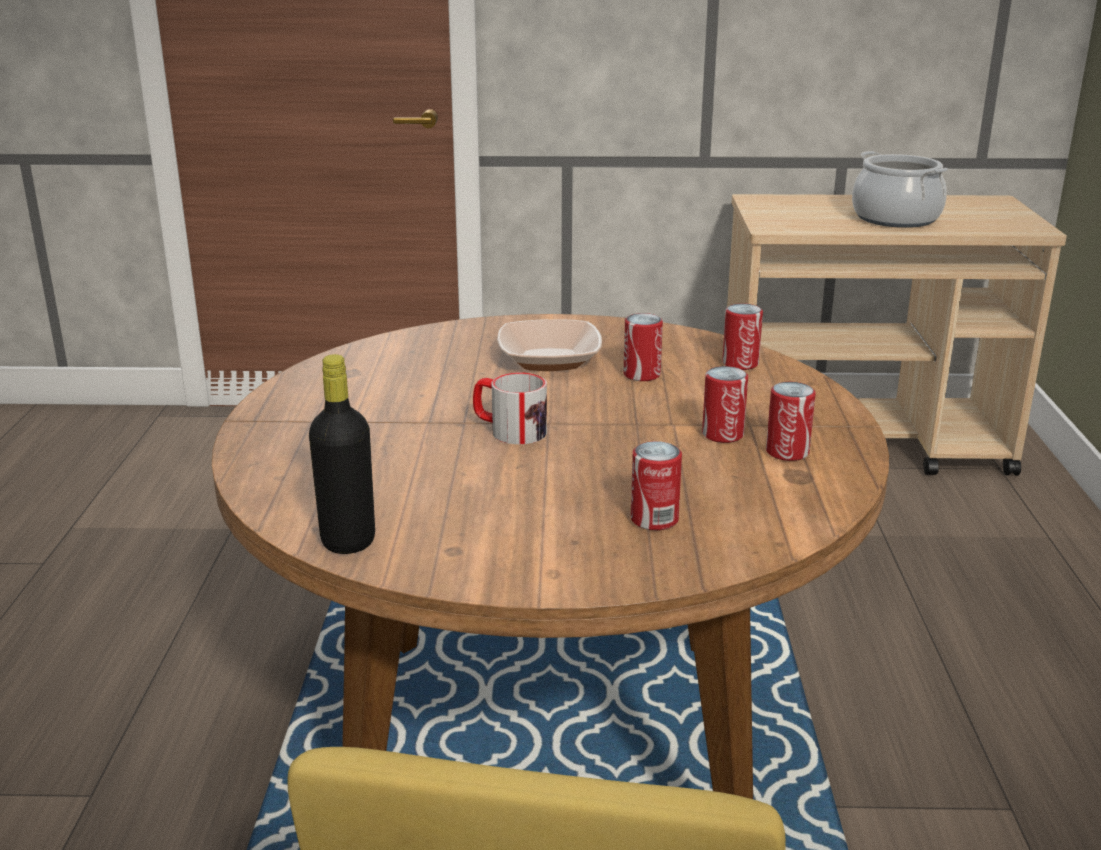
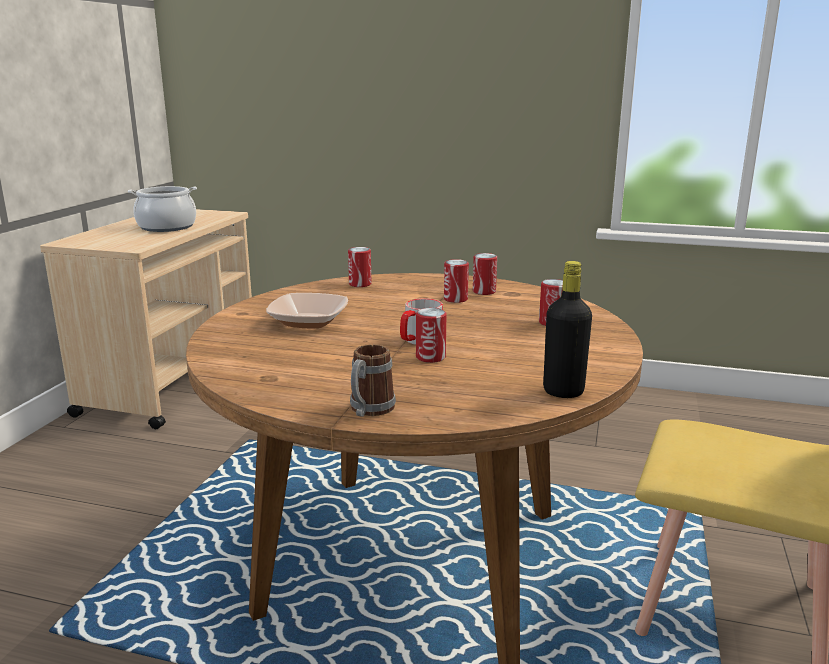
camera: 75 degrees left, 5 degrees down
can [623,313,663,381] -> can moved to [416,308,446,363]
none -> mug [350,344,396,417]

